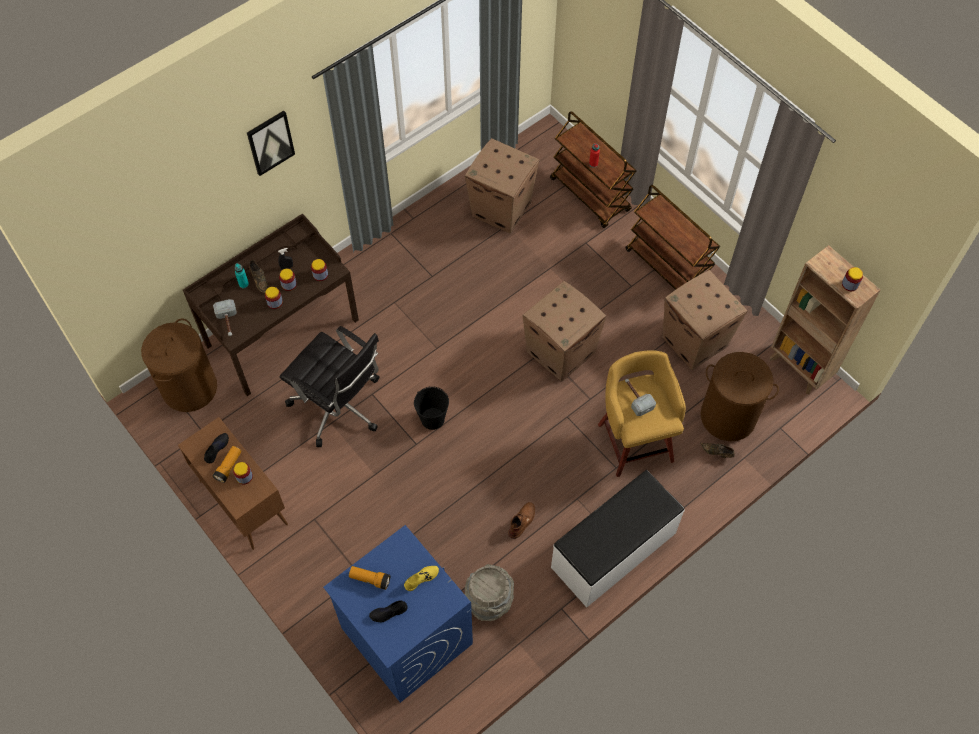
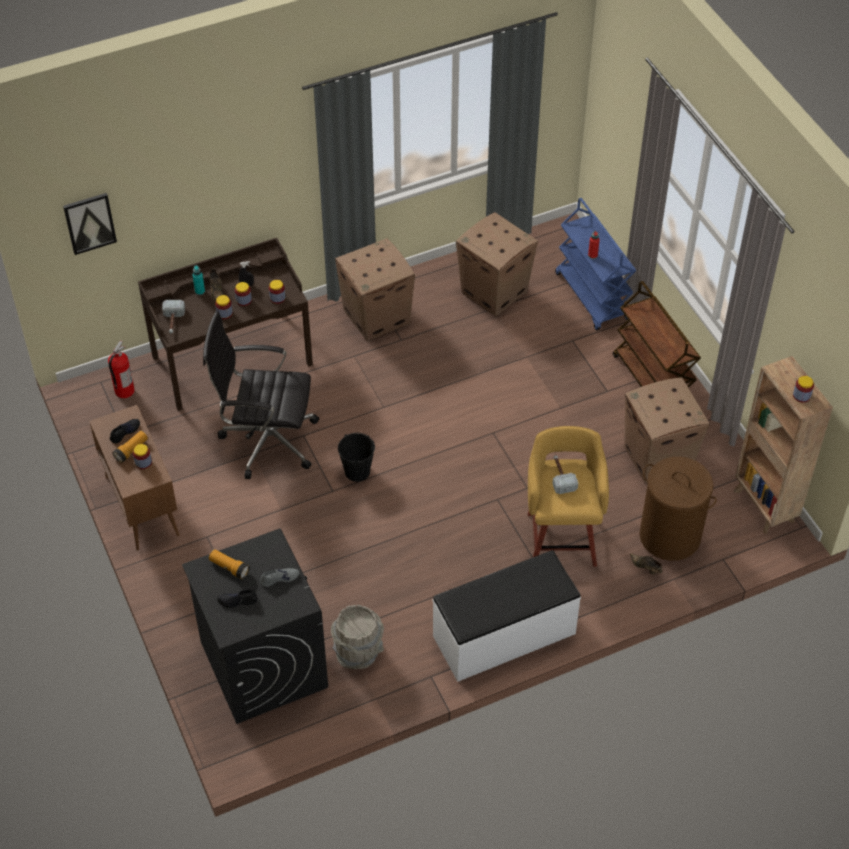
camera: 15 degrees right, 10 degrees down
brown laundry basket [141,319,217,412] -> fire extinguisher [108,340,135,398]
picture [247,110,295,176] -> picture moved to [63,193,117,255]
black office chair [280,326,380,447] -> black office chair turned 135 degrees clockwise [203,311,319,479]
blue washing machine [323,525,473,703] -> black washing machine [182,528,328,724]
yellow shoe [404,566,439,591] -> grey shoe [260,568,299,587]
brown boot [508,502,535,539] -> none
cardboard box [523,281,606,381] -> cardboard box moved to [335,238,415,341]
brown cart [550,111,636,228] -> blue cart [555,198,636,331]

